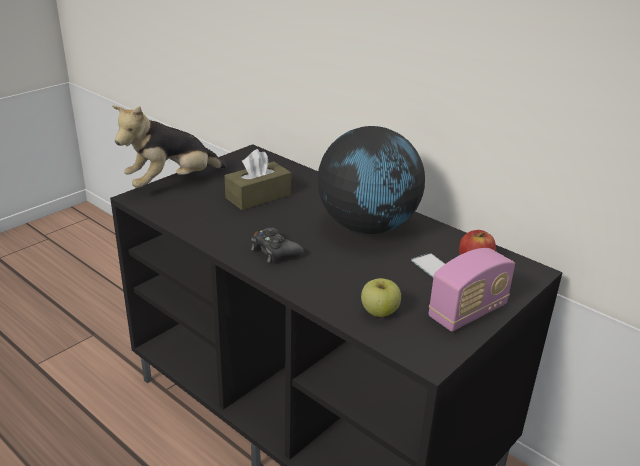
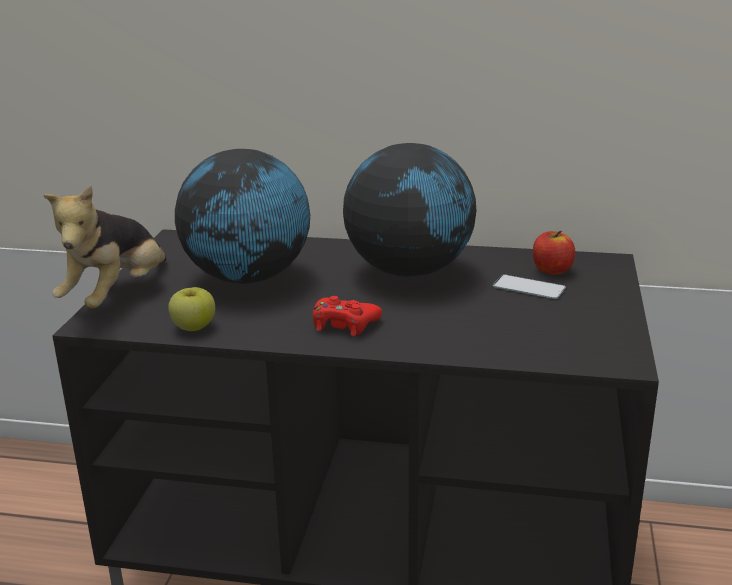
camera: 30 degrees left, 5 degrees down
brown tissue box [225,149,291,210] -> globe [175,149,310,284]
black game controller [251,228,304,263] -> red game controller [313,296,382,336]
apple [361,278,401,317] -> apple moved to [168,287,215,331]
radio [429,248,515,332] -> none

